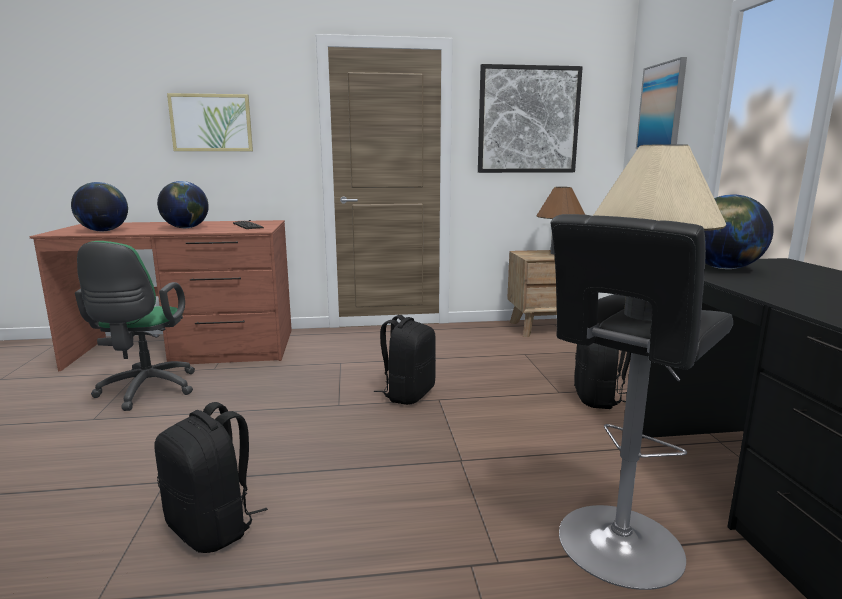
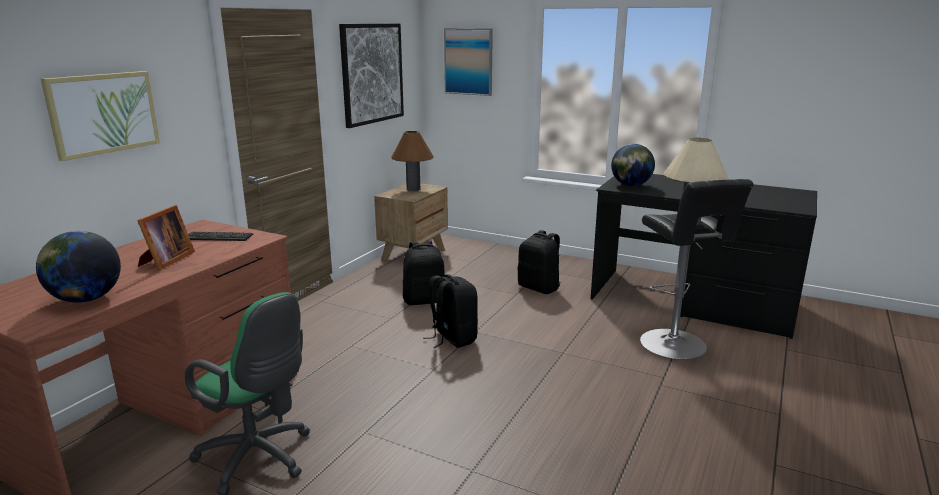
camera: 55 degrees left, 5 degrees up
black backpack [154,402,268,553] -> black backpack moved to [402,240,445,305]
globe [157,181,209,228] -> picture frame [137,205,195,270]

